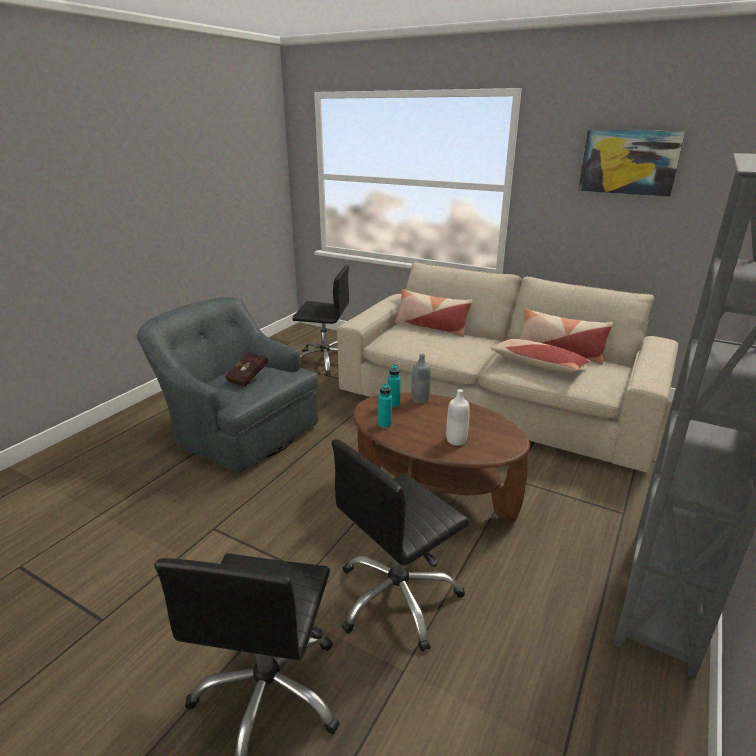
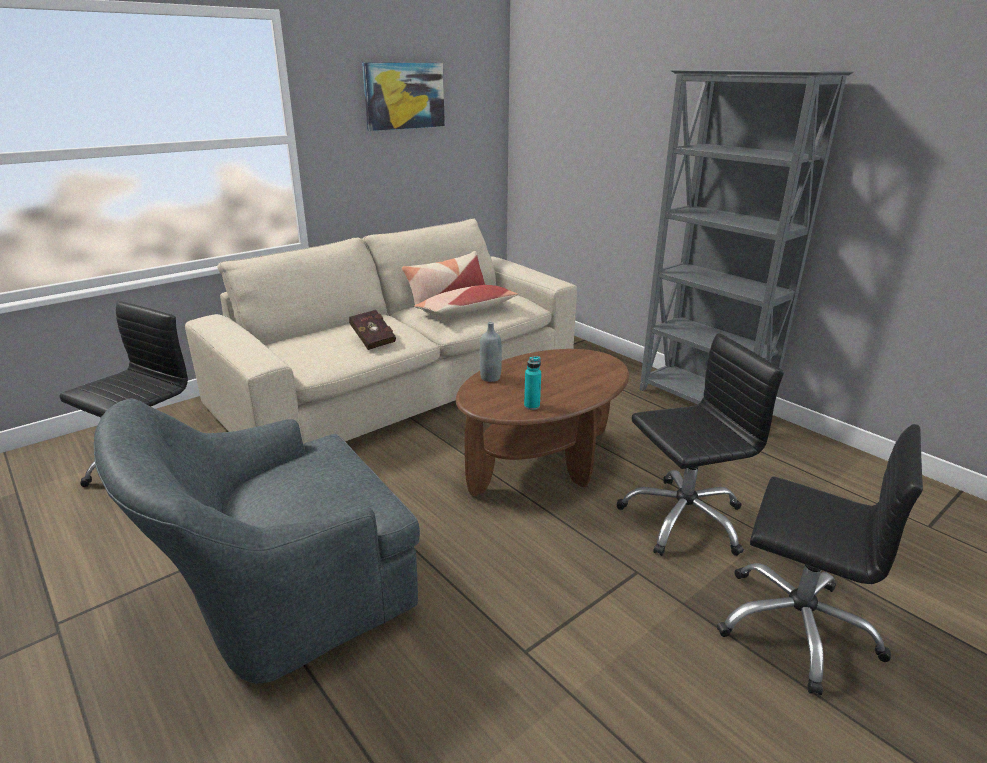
camera: 70 degrees left, 0 degrees up
red book [225,352,269,387] -> red book moved to [349,310,396,350]
black office chair [332,439,469,652] -> black office chair turned 90 degrees counterclockwise [617,333,784,556]
turquoise bottle [388,365,401,408] -> none
pillow [395,289,473,337] -> none
white bottle [446,389,470,446] -> none

